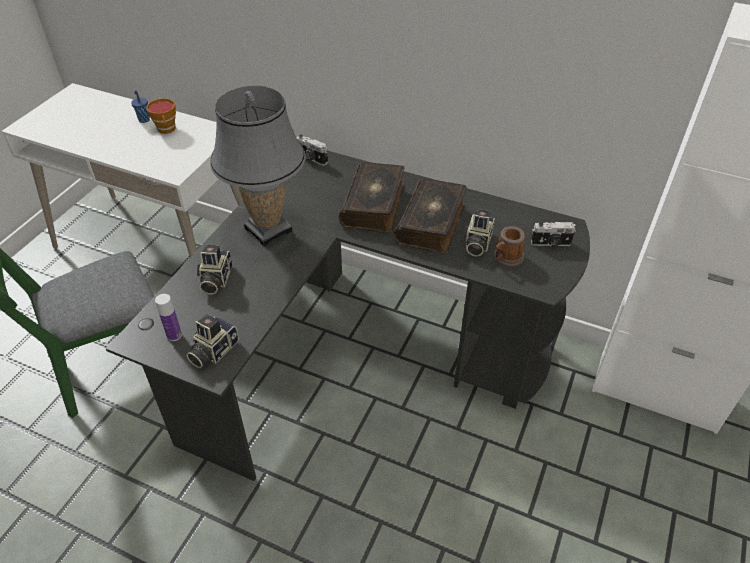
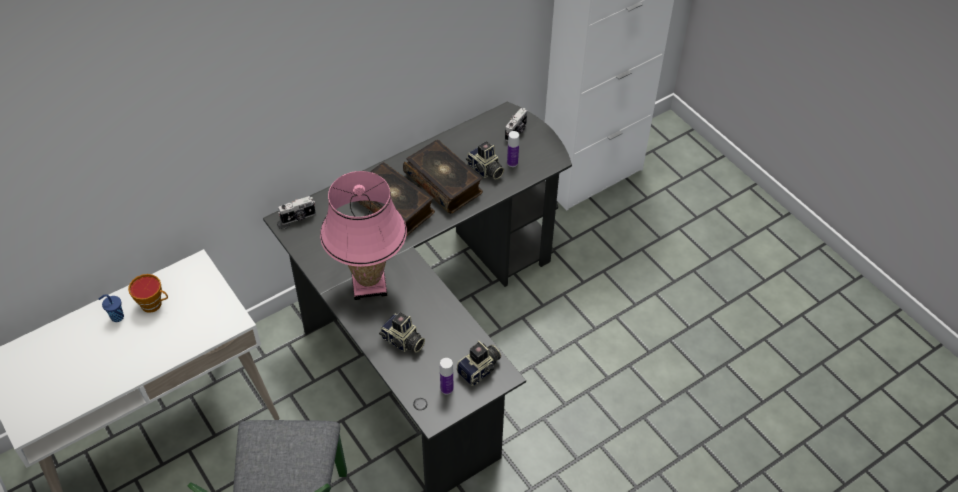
camera: 60 degrees left, 5 degrees up
camera [186,314,239,368] -> camera turned 105 degrees counterclockwise [457,340,501,386]
grey table lamp [210,86,306,246] -> pink table lamp [320,171,407,300]
mug [494,226,525,267] -> bottle [507,131,519,167]

